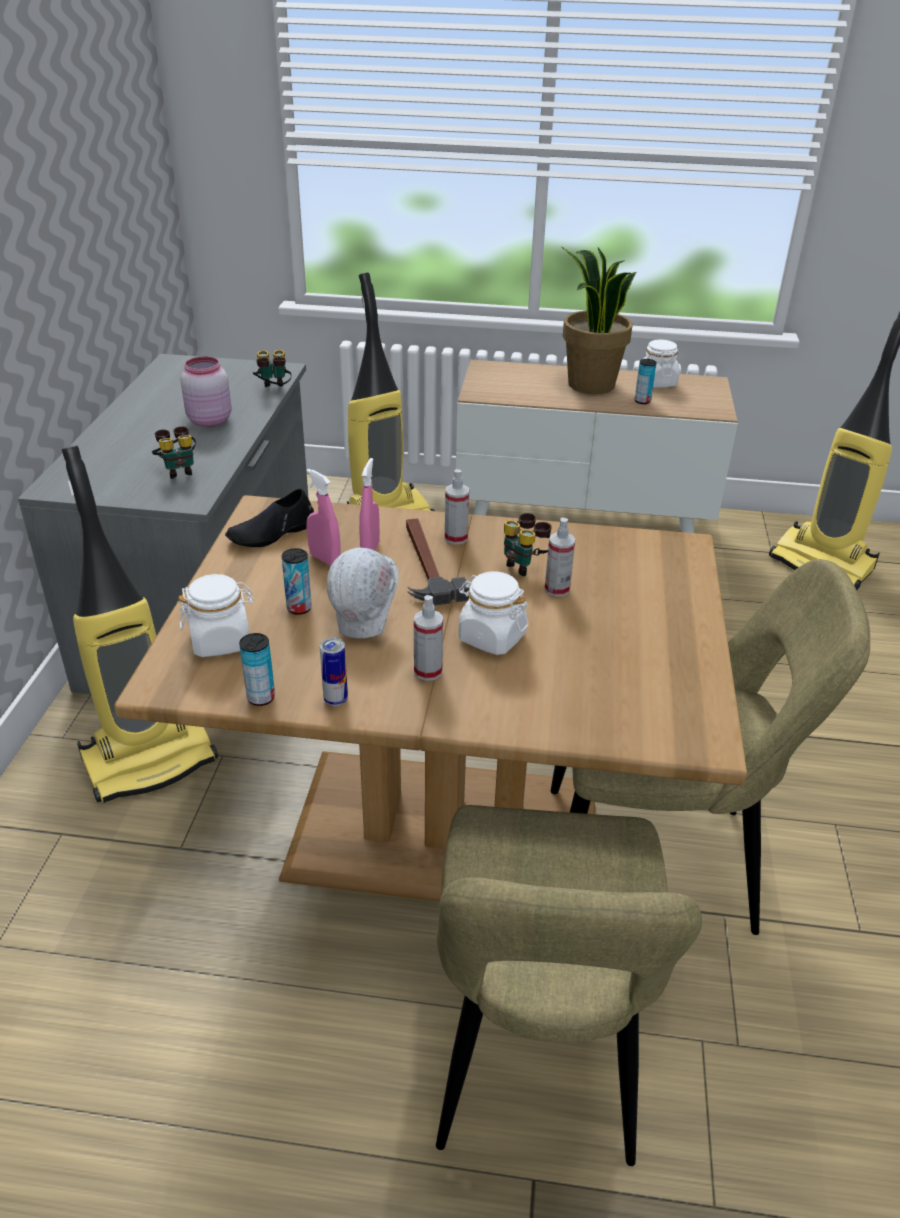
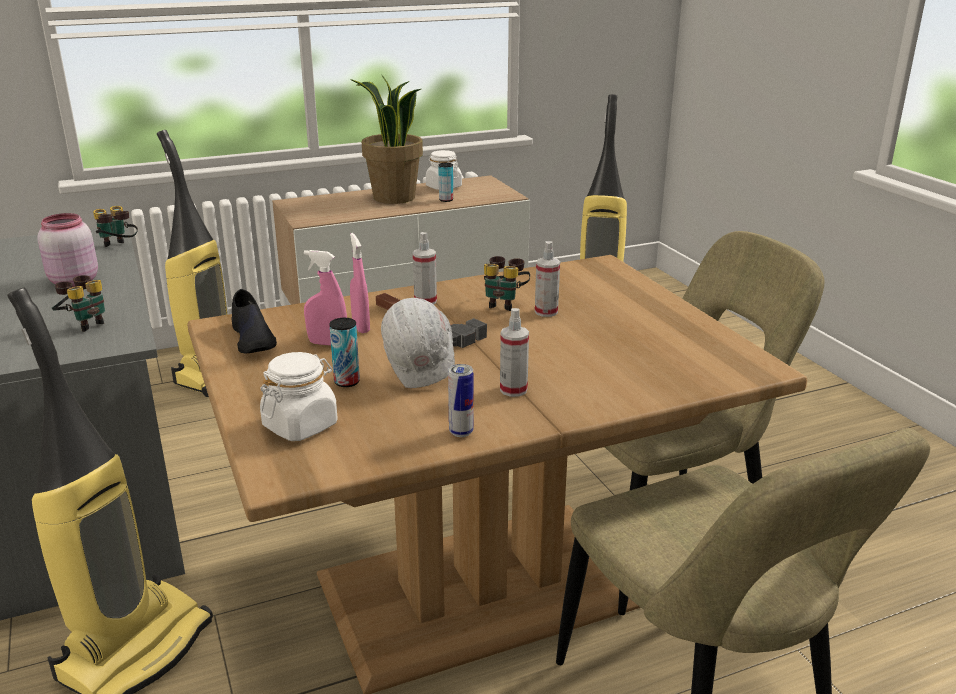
camera: 30 degrees left, 10 degrees down
black shoe [225,489,314,547] -> black shoe turned 45 degrees counterclockwise [231,289,277,353]
can [239,633,275,706] -> none
white jar [458,571,528,655] -> none

